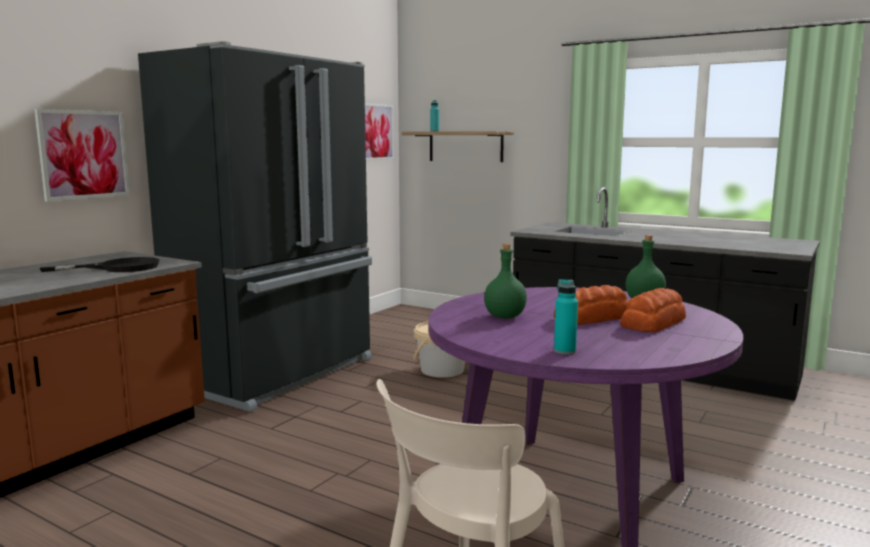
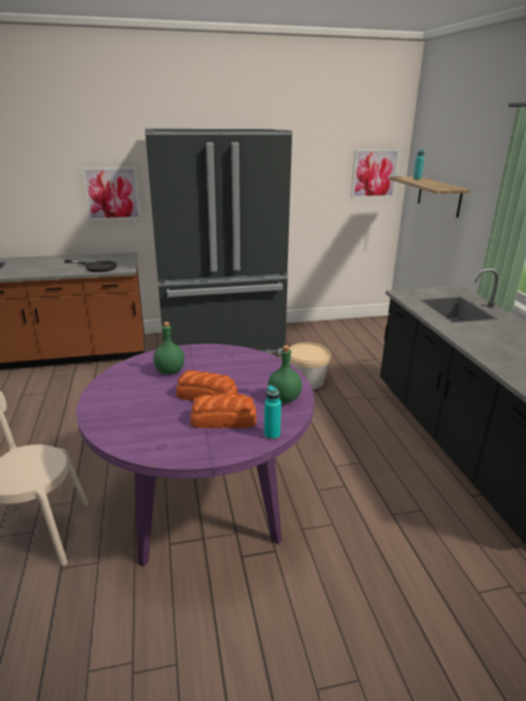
camera: 45 degrees right, 15 degrees up
turquoise bottle [554,279,578,354] -> turquoise bottle moved to [264,385,281,440]

